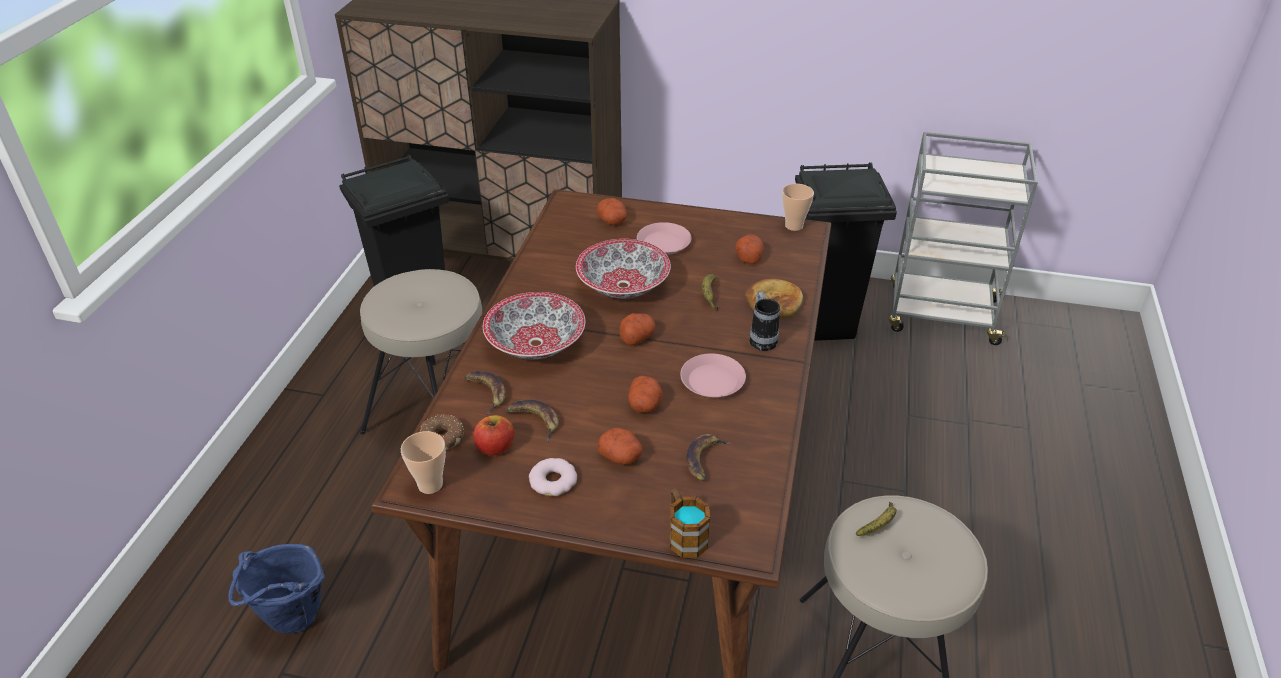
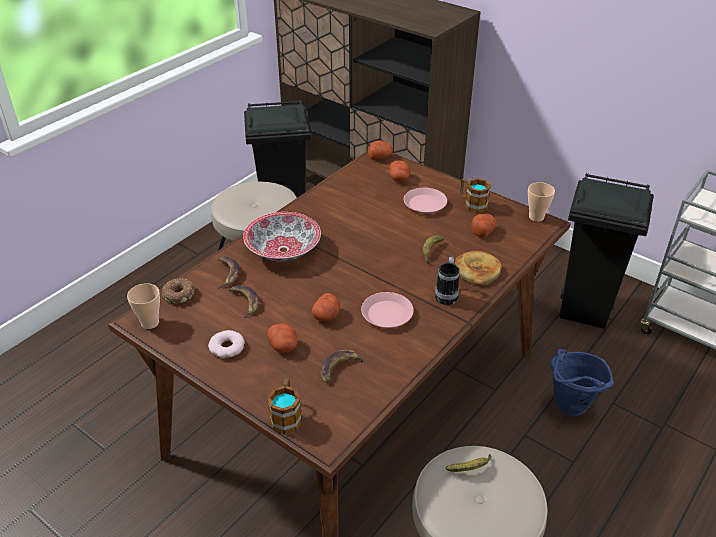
camera: 25 degrees right, 0 degrees up
blue bucket [229,544,325,634] -> blue bucket moved to [550,349,614,416]
apple [473,415,514,456] -> none
bowl [576,239,671,299] -> none
potato [619,313,655,346] -> potato moved to [368,141,393,160]
none -> mug [460,178,491,213]

